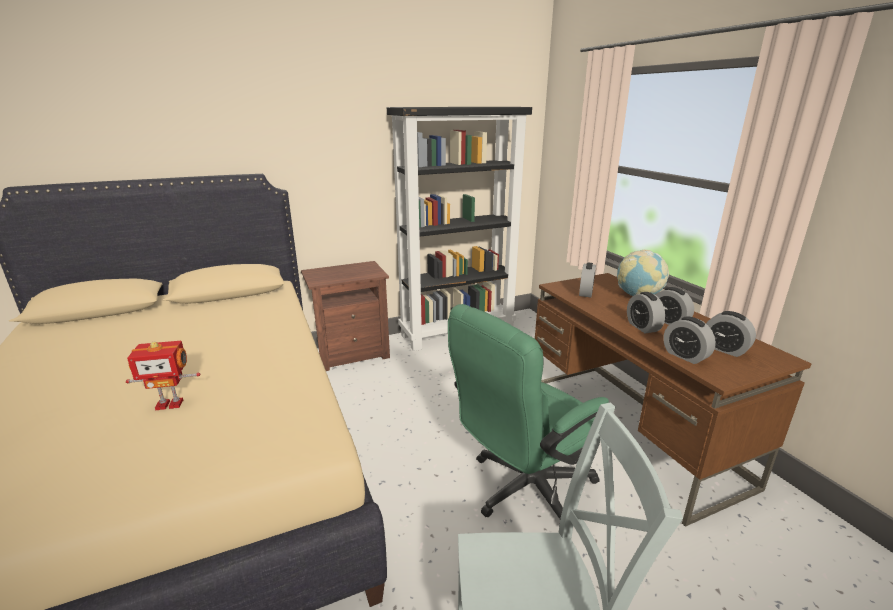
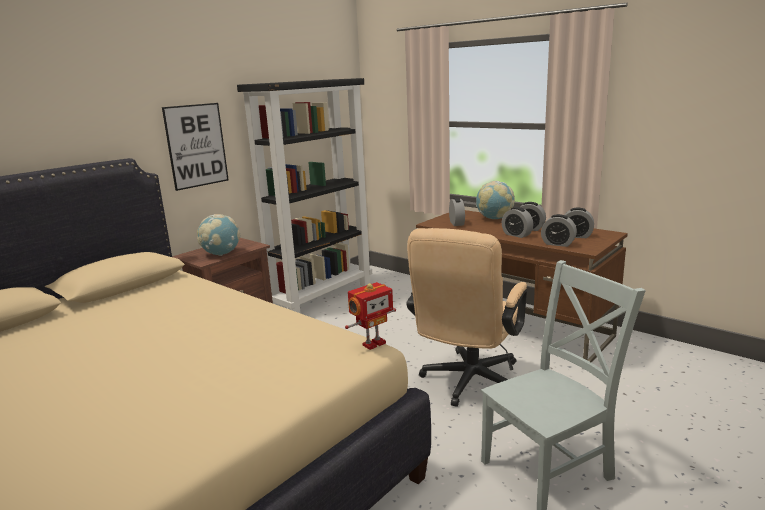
camera: 25 degrees left, 5 degrees down
toy robot [126,341,200,410] -> toy robot moved to [345,282,396,350]
green office chair [448,304,609,526] -> beige office chair [406,228,527,407]
none -> picture [162,103,229,191]
none -> globe [197,214,240,256]

